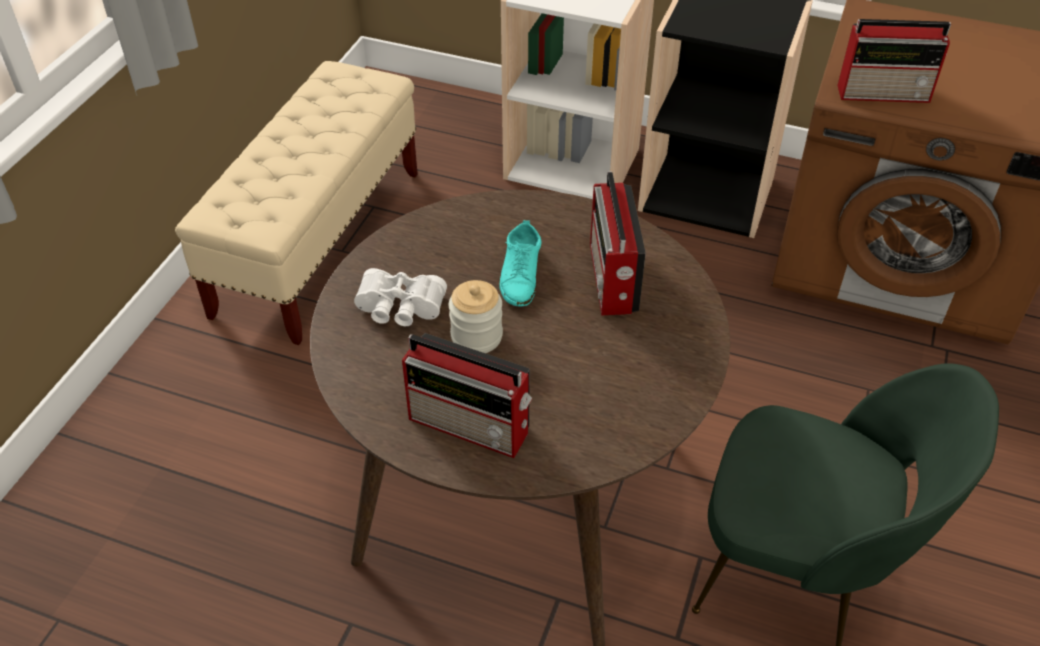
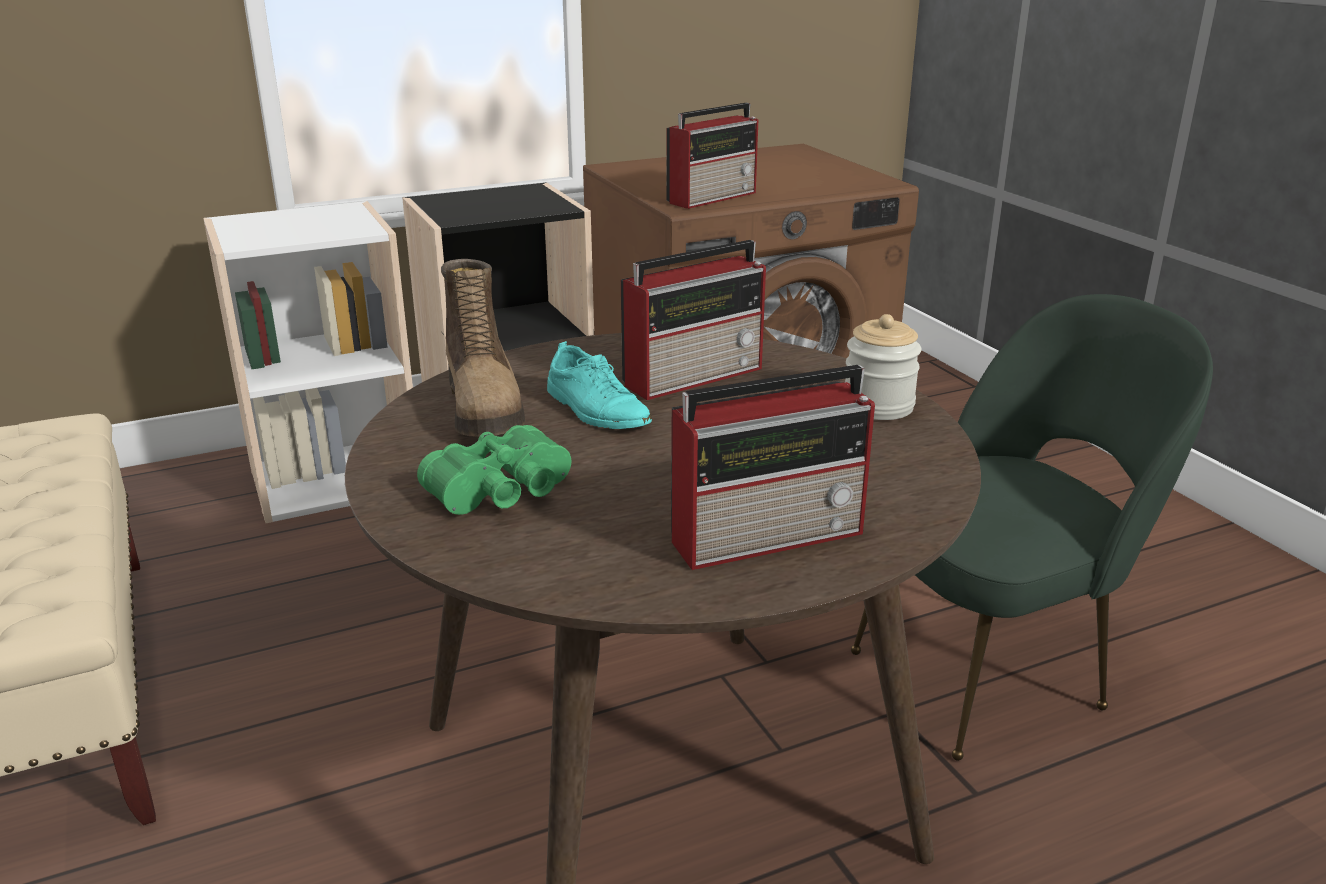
camera: 45 degrees left, 20 degrees down
white binoculars [354,268,447,326] -> green binoculars [417,425,571,515]
jar [449,280,503,353] -> jar moved to [845,314,922,420]
radio [590,172,646,315] -> radio turned 75 degrees counterclockwise [621,240,766,400]
none -> boot [441,259,526,437]

